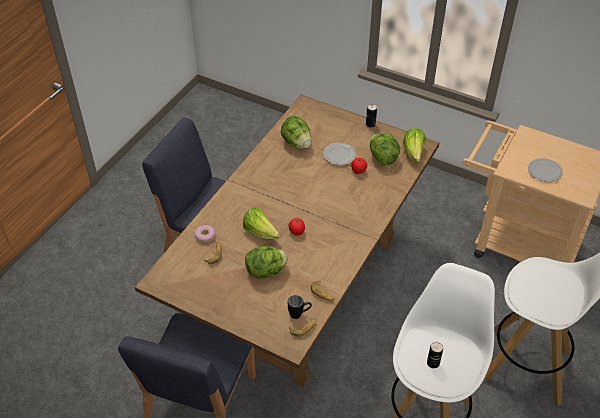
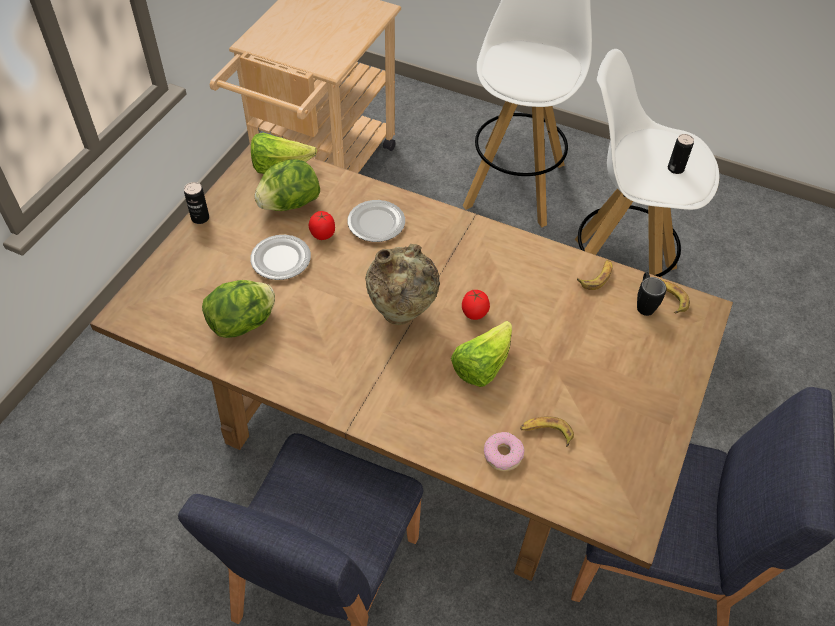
camera: 95 degrees left, 5 degrees up
lettuce [245,246,288,278] -> none
plate [528,158,563,182] -> plate moved to [347,200,405,242]
none -> beige vase [365,244,440,325]

